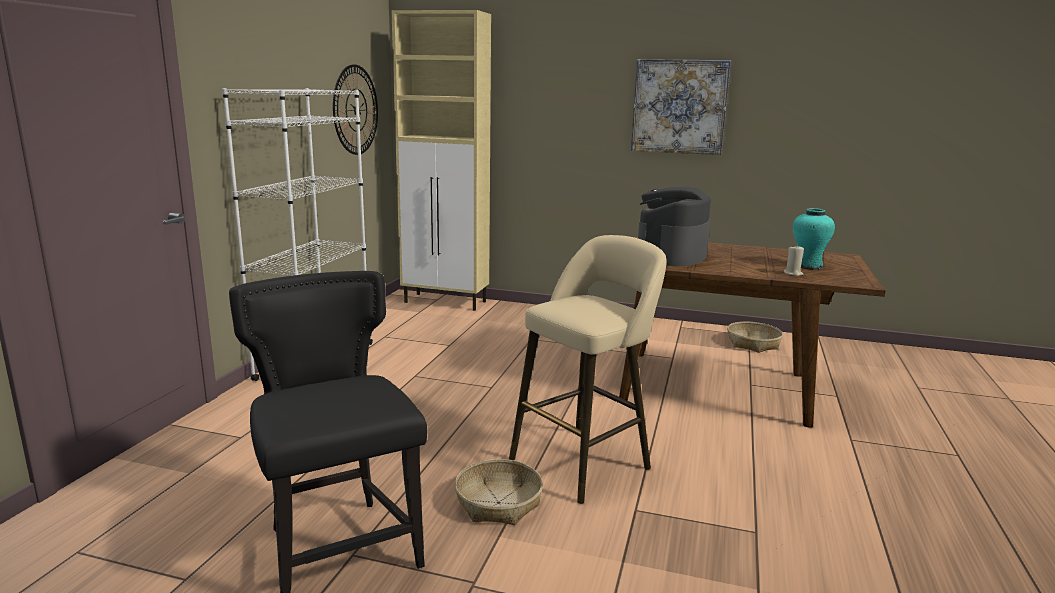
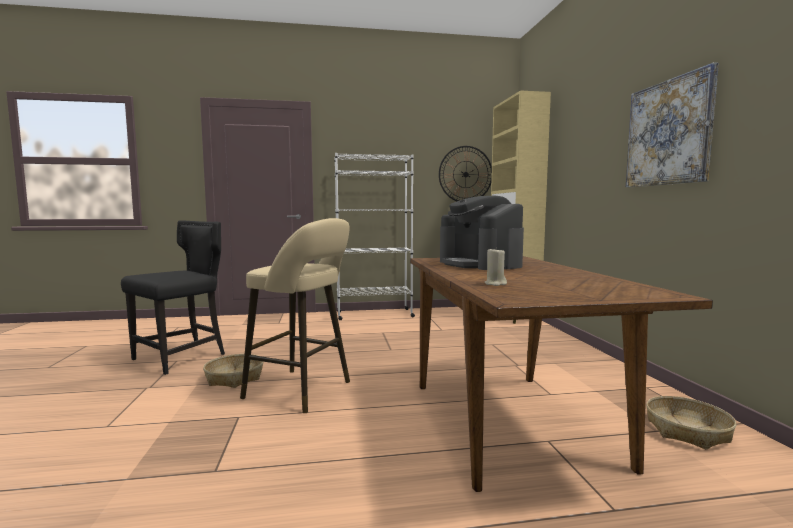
camera: 65 degrees right, 10 degrees down
coffee machine [638,187,711,266] -> coffee machine turned 120 degrees counterclockwise [440,195,524,270]
turquoise vase [793,208,835,270] -> none

